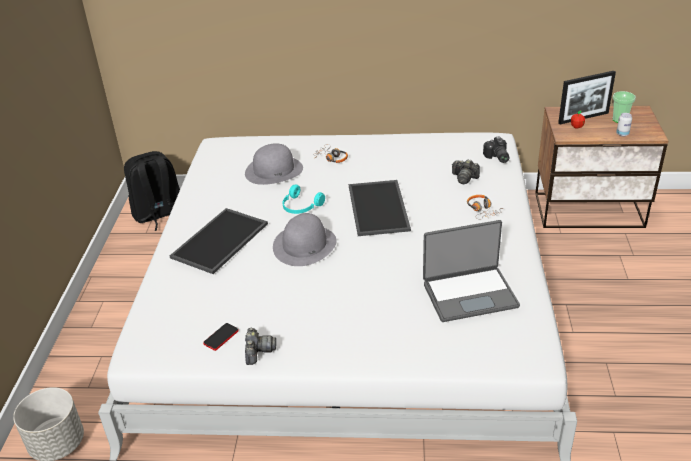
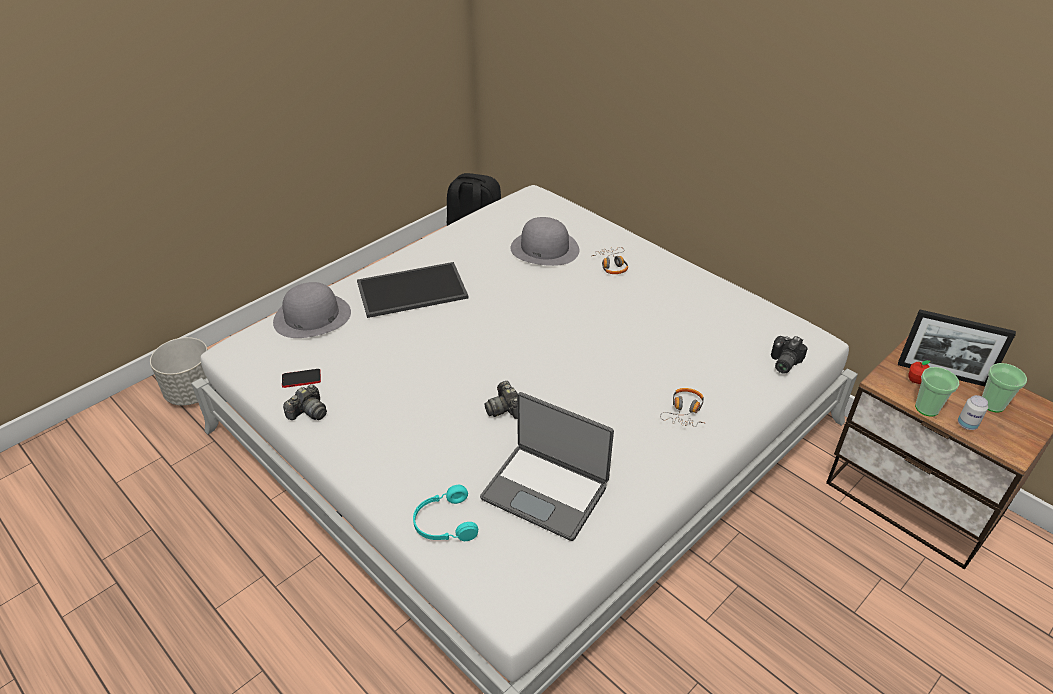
camera: 40 degrees right, 5 degrees up
grey hat [273,213,337,266] -> grey hat moved to [273,282,351,338]
turquoise headphones [283,185,325,214] -> turquoise headphones moved to [413,485,478,541]
tray [349,180,411,236] -> none
camera [452,159,480,184] -> camera moved to [484,381,518,419]
none -> cup [915,367,959,417]

